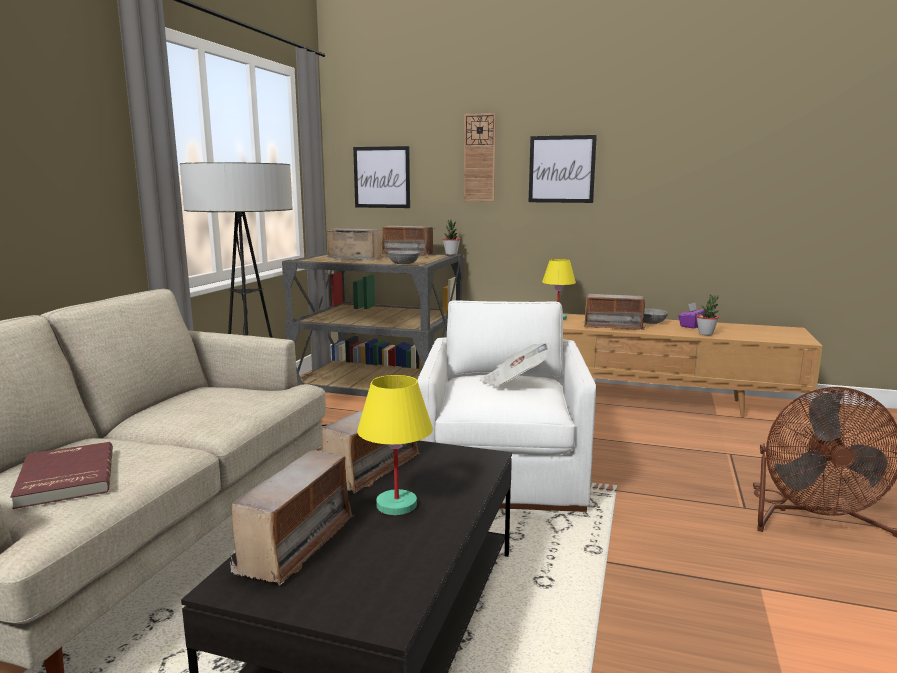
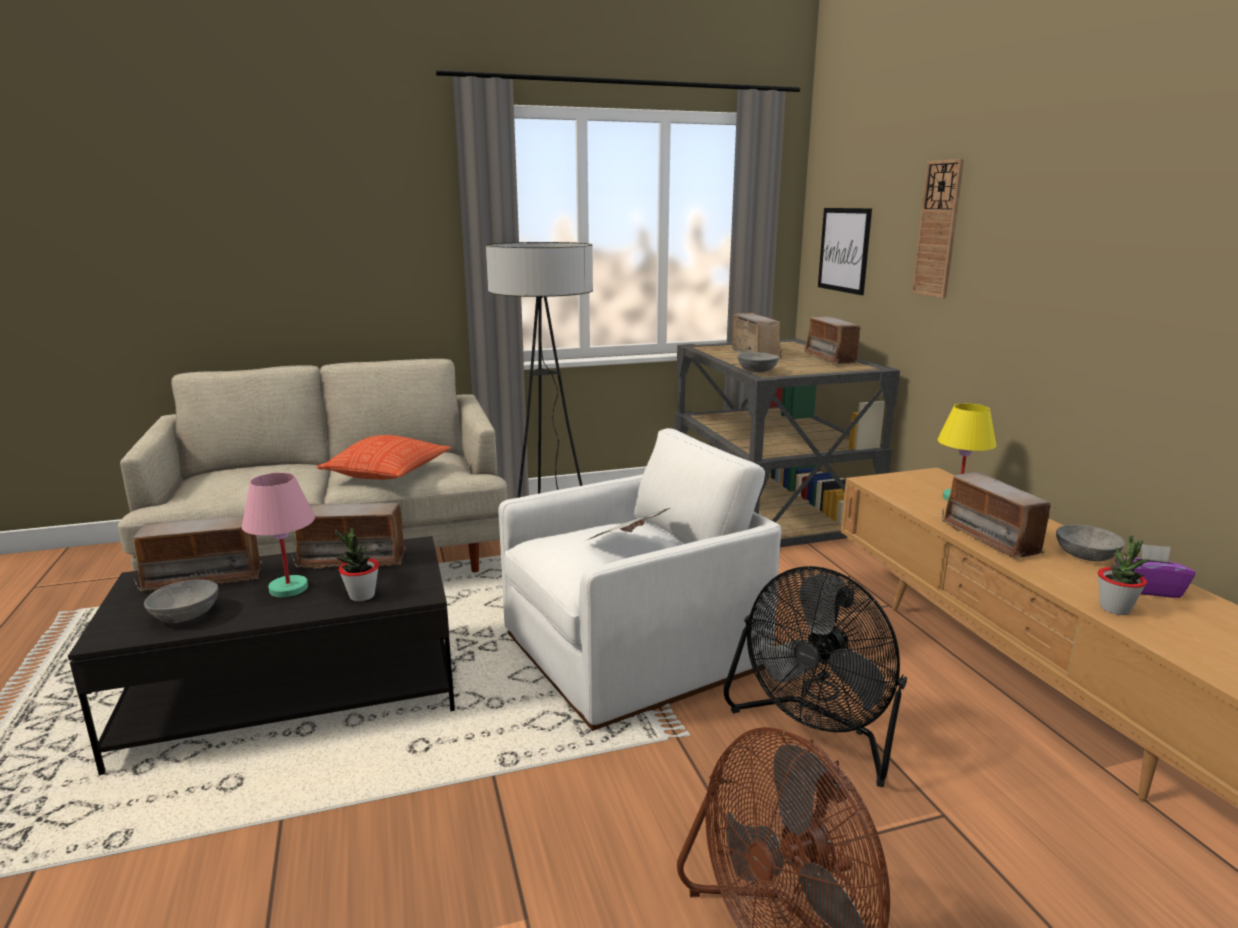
camera: 55 degrees right, 5 degrees up
red book [10,442,113,509] -> none
yellow table lamp [357,375,433,515] -> pink table lamp [242,473,315,597]
potted plant [443,220,460,255] -> potted plant moved to [335,528,379,602]
picture [529,135,597,203] -> none
none -> grey bowl [144,579,218,623]
none -> orange pillow [317,435,451,479]
none -> black fan [724,566,907,787]

